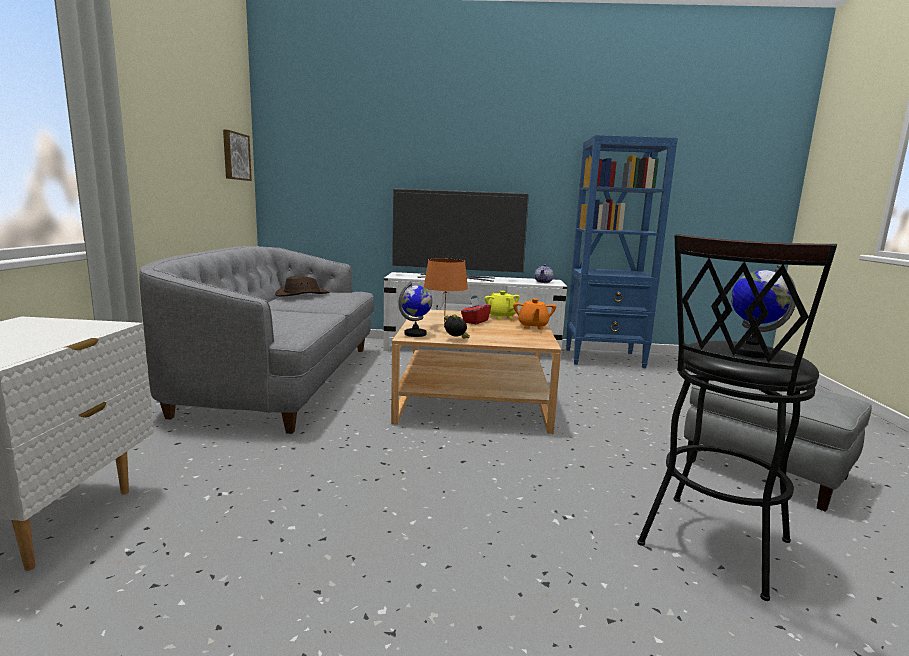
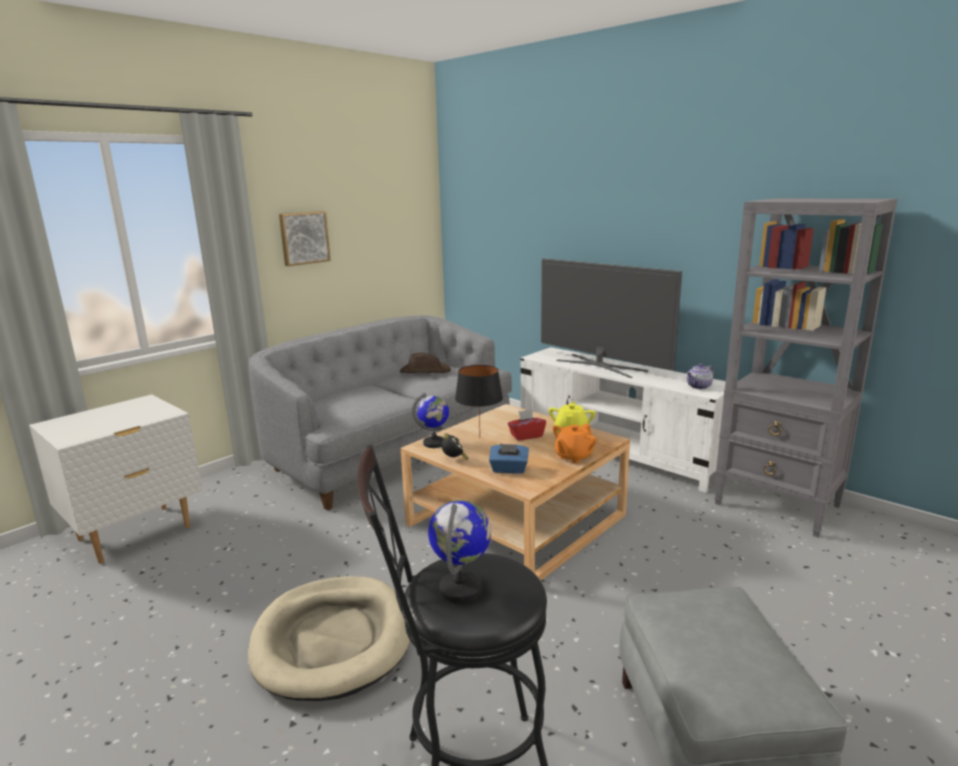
camera: 40 degrees right, 5 degrees up
picture [223,130,252,181] -> picture moved to [279,211,331,266]
orange table lamp [423,258,468,327] -> black table lamp [455,365,503,432]
blue bookcase [566,135,678,368] -> grey bookcase [714,198,898,537]
none -> beige dog bed [248,576,410,701]
none -> blue tissue box [489,444,529,474]

